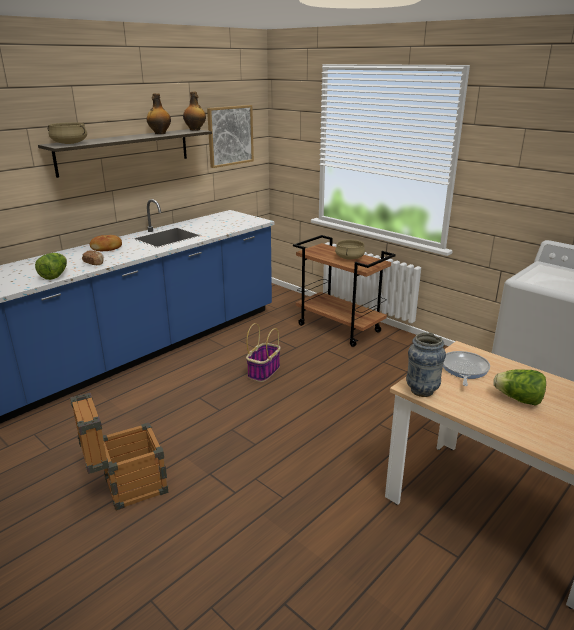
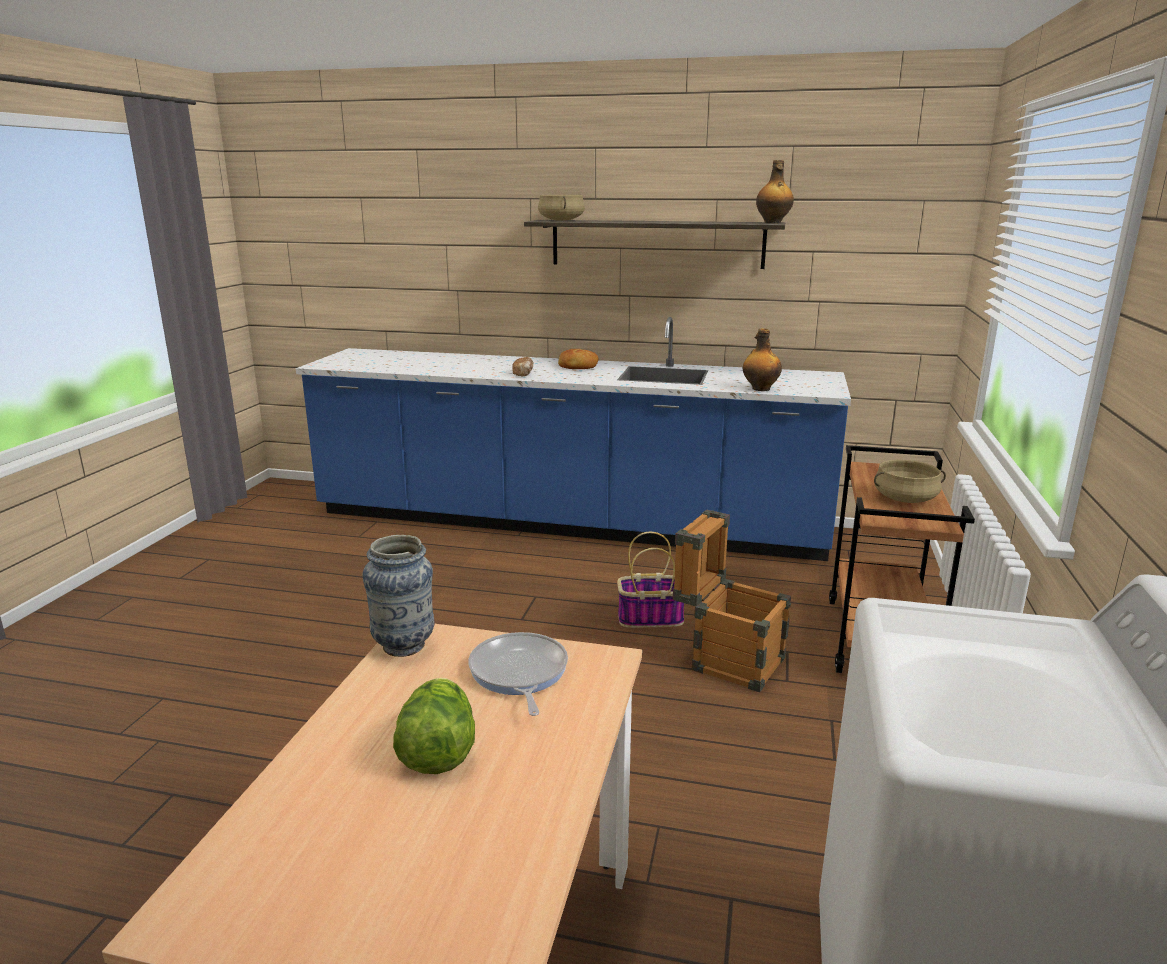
camera: 60 degrees right, 5 degrees down
lettuce [35,253,67,280] -> none
crate [70,392,168,511] -> crate moved to [673,510,791,692]
bottle [147,93,171,134] -> bottle moved to [743,328,782,391]
picture [207,105,254,168] -> none
frying pan [443,351,490,386] -> frying pan turned 90 degrees counterclockwise [468,632,568,716]

